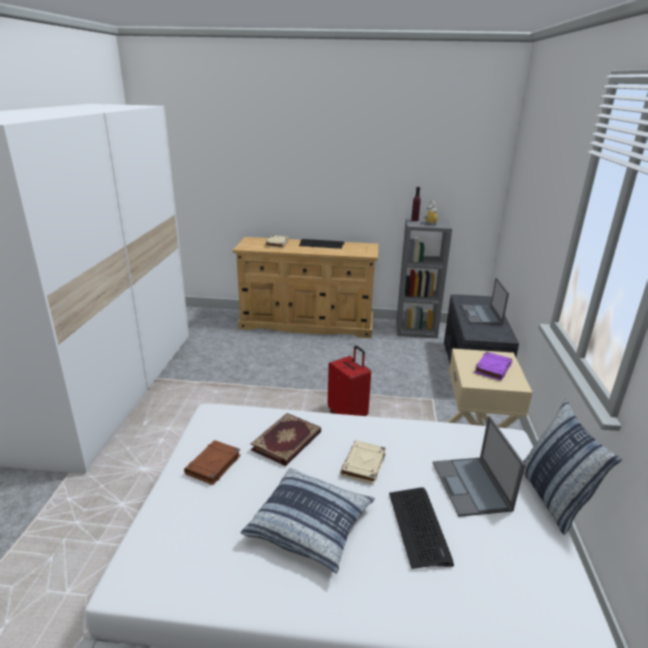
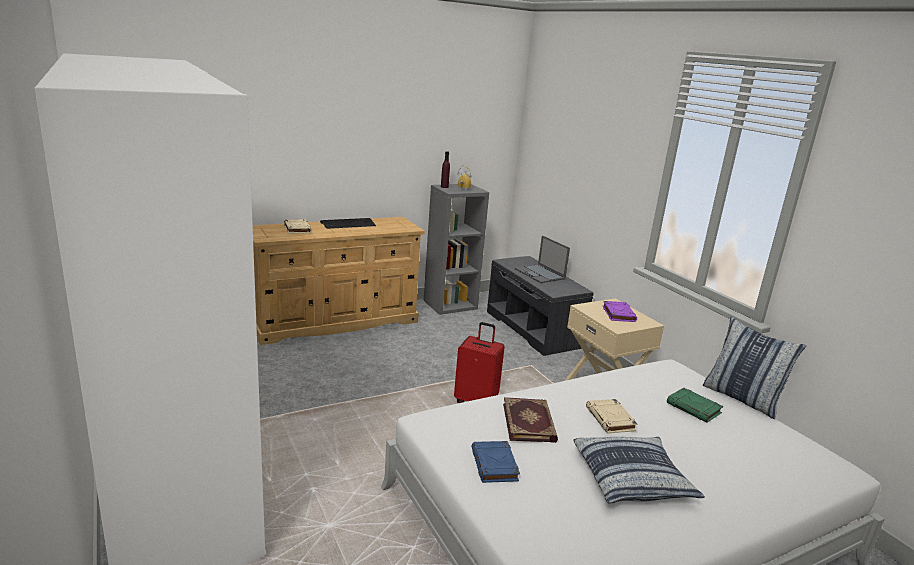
camera: 35 degrees left, 5 degrees down
brown book [184,440,241,485] -> blue book [472,441,520,483]
keyboard [389,487,454,569] -> none
laptop [433,416,525,517] -> green book [667,388,723,423]

